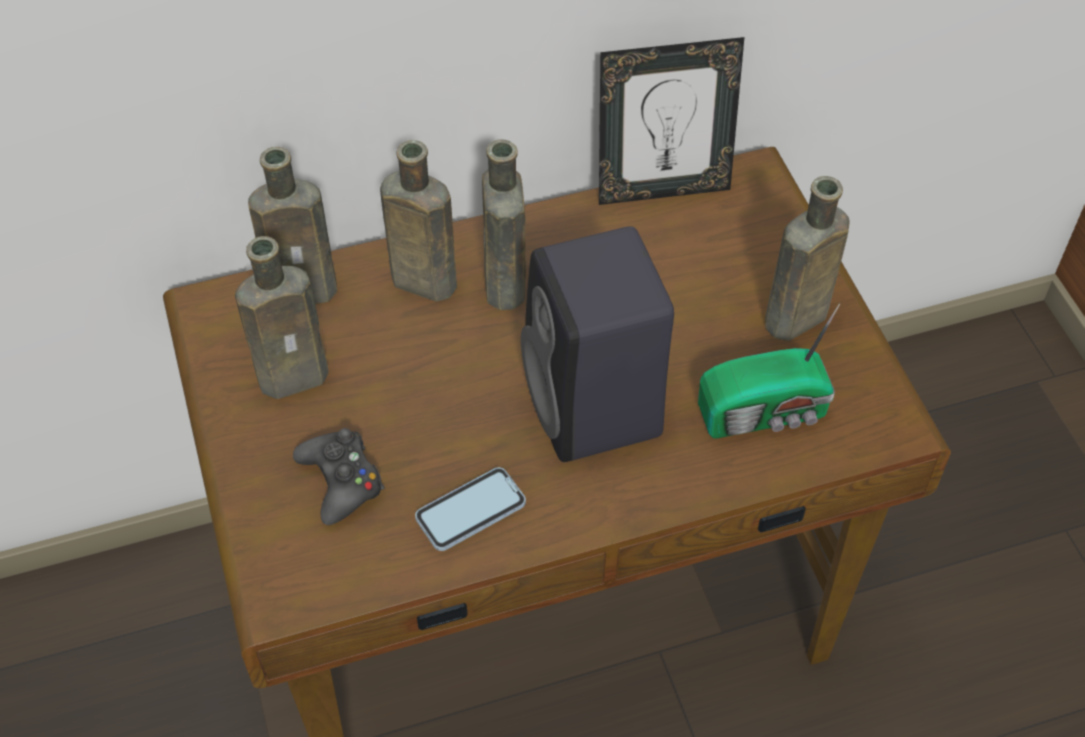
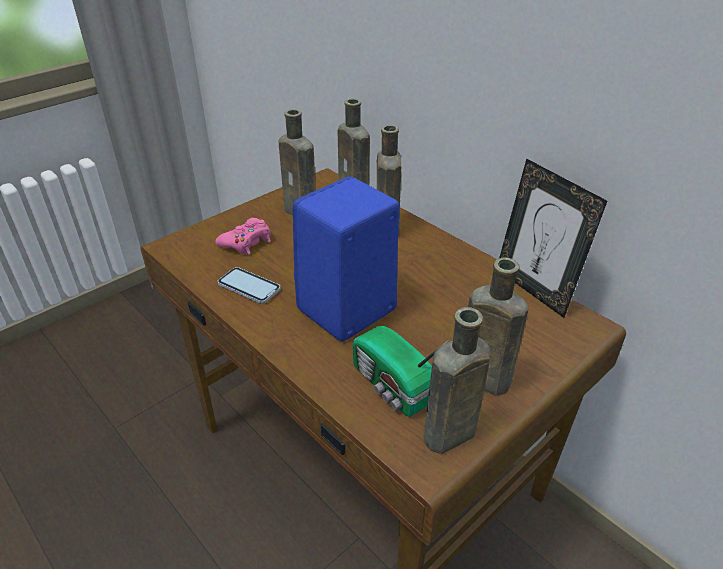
camera: 65 degrees right, 15 degrees down
black game controller [293,428,385,525] -> pink game controller [215,218,271,255]
brown bottle [482,139,526,310] -> brown bottle moved to [423,307,491,454]
black speaker [521,226,674,462] -> blue speaker [293,176,399,341]

